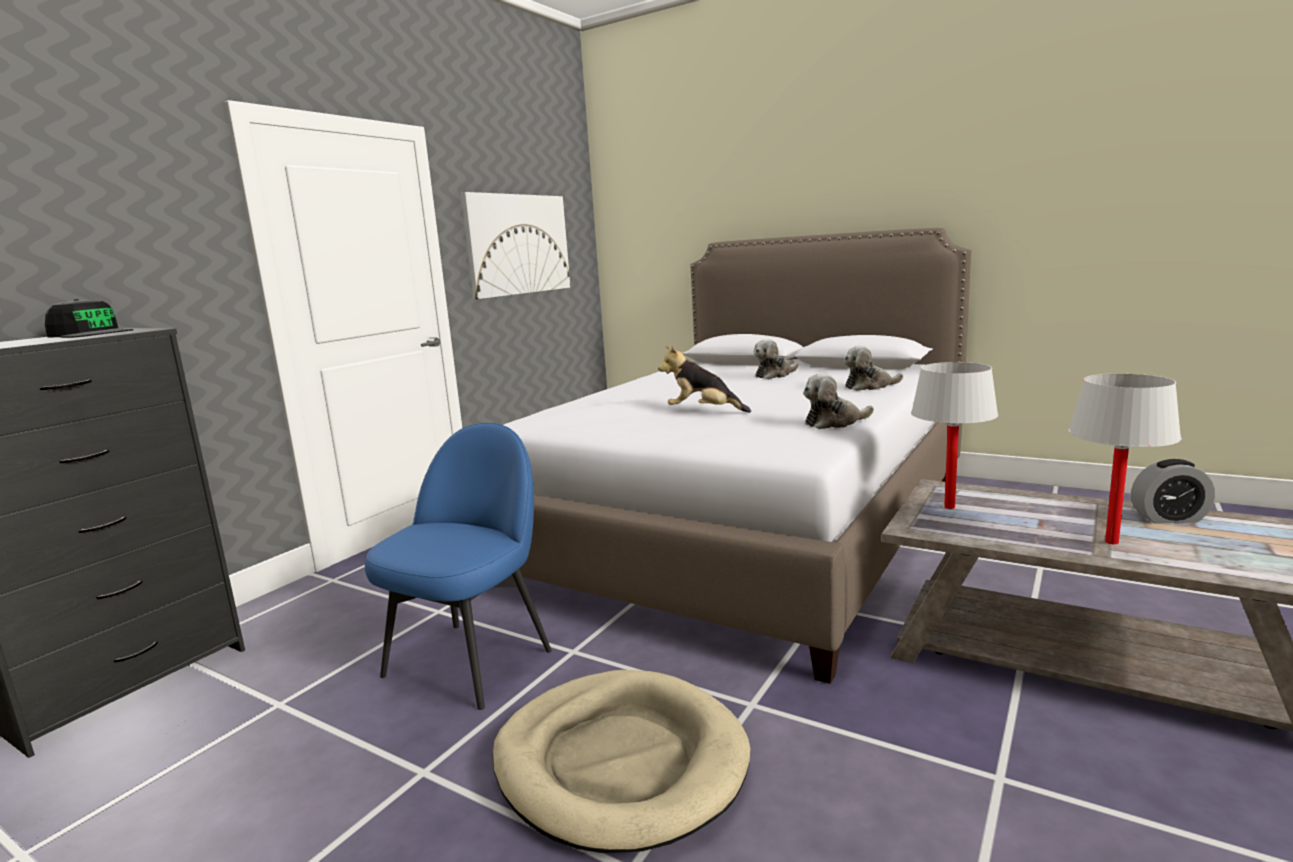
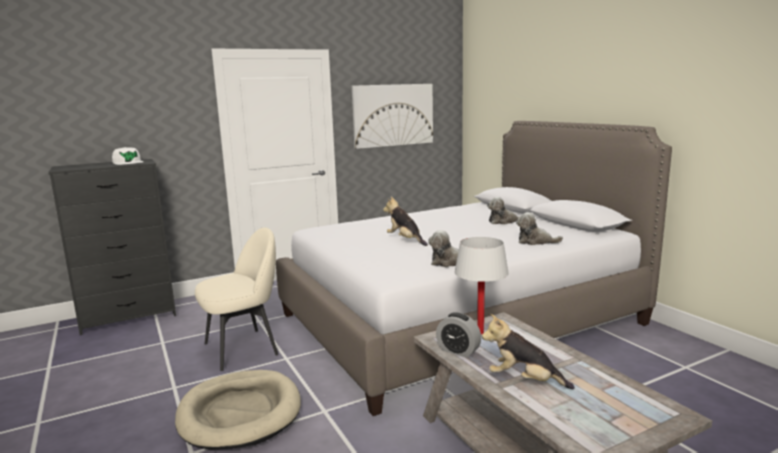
camera: 30 degrees right, 0 degrees up
black cap [45,299,133,338] -> white cap [112,147,143,165]
blue chair [365,423,552,710] -> beige chair [195,227,278,371]
white table lamp [1069,374,1181,545] -> plush toy [482,314,575,389]
alarm clock [1131,459,1215,523] -> alarm clock moved to [436,312,481,358]

